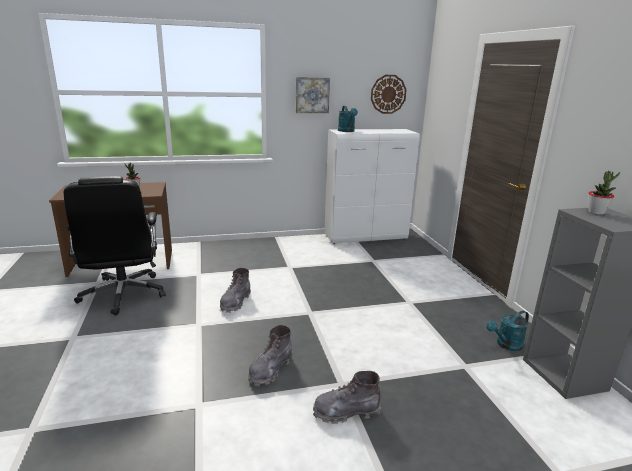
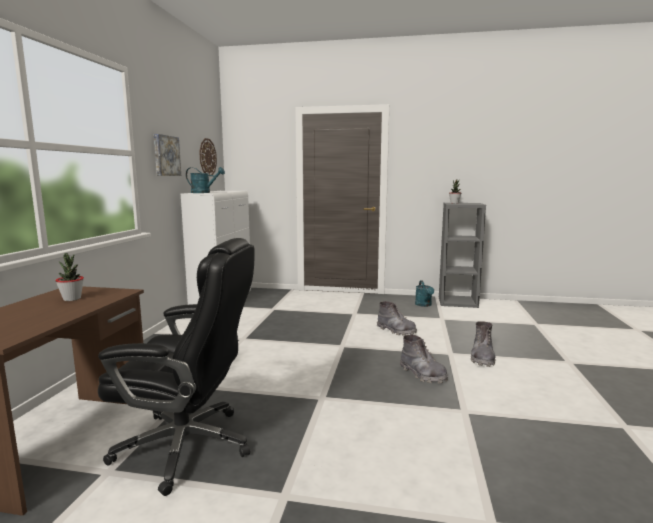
camera: 65 degrees left, 10 degrees down
grey boot [220,268,251,313] -> grey boot moved to [377,301,417,335]

